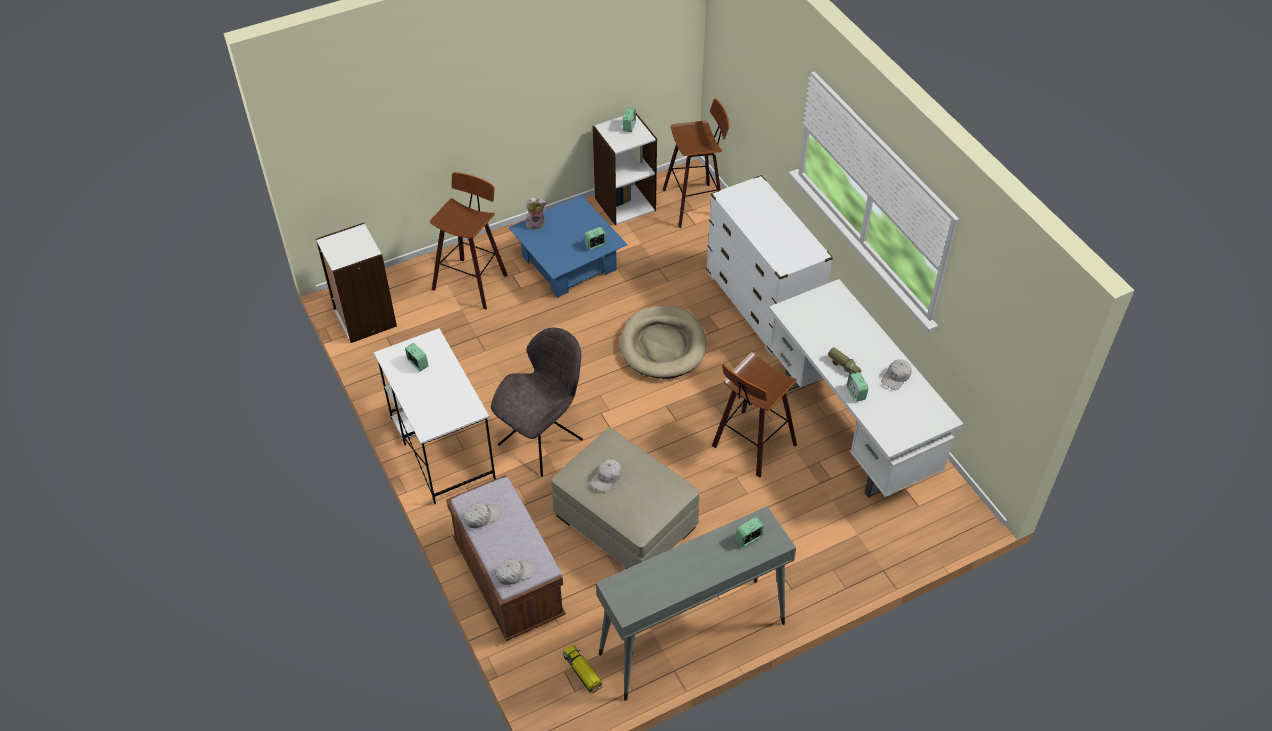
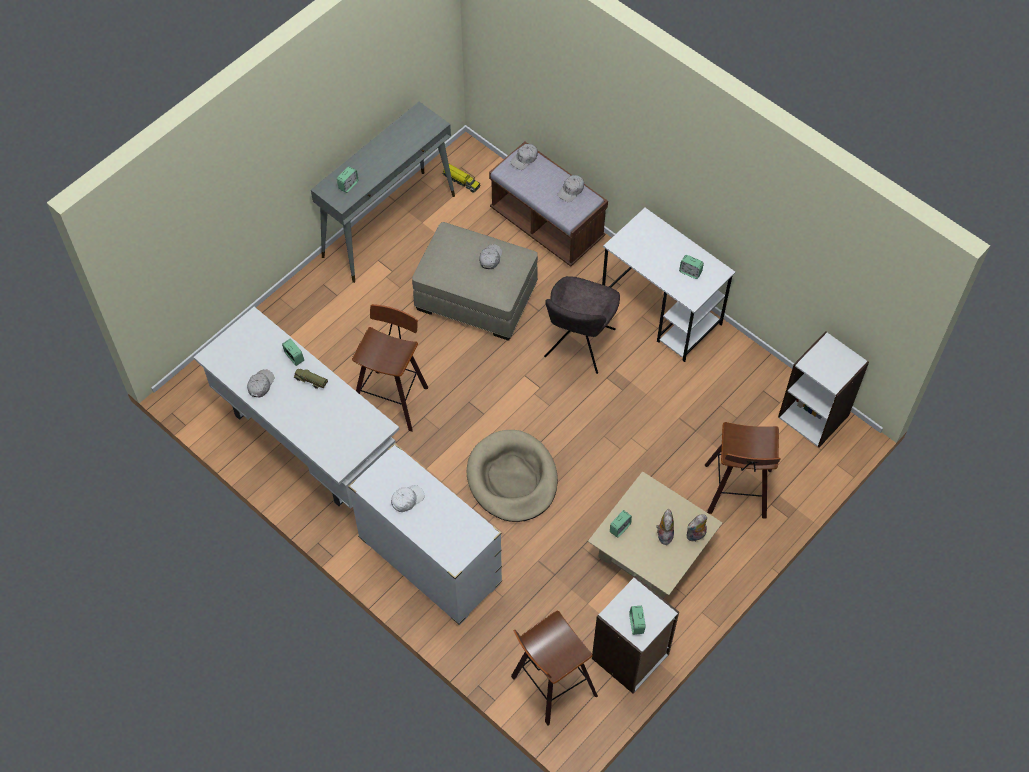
camera: 160 degrees right, 10 degrees up
blue coffee table [509,195,627,298] -> beige coffee table [588,471,723,599]
none -> white cap [391,485,424,512]
none -> plush toy [656,508,674,545]

